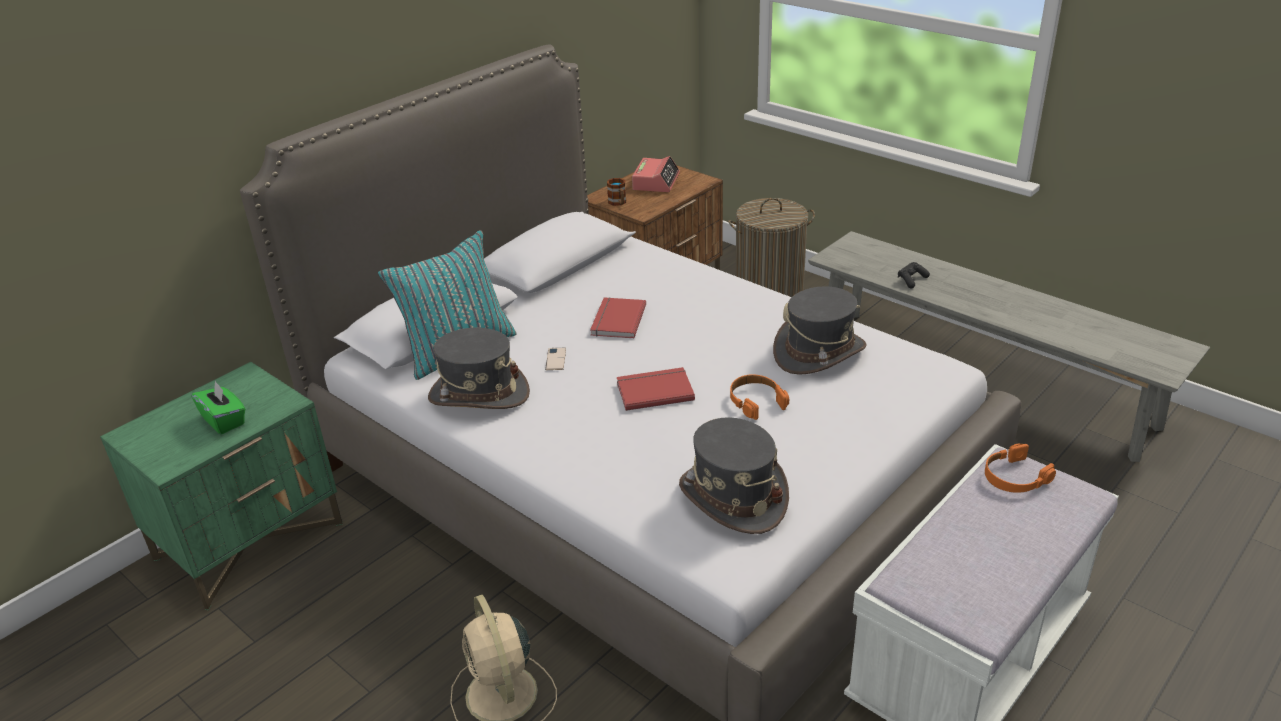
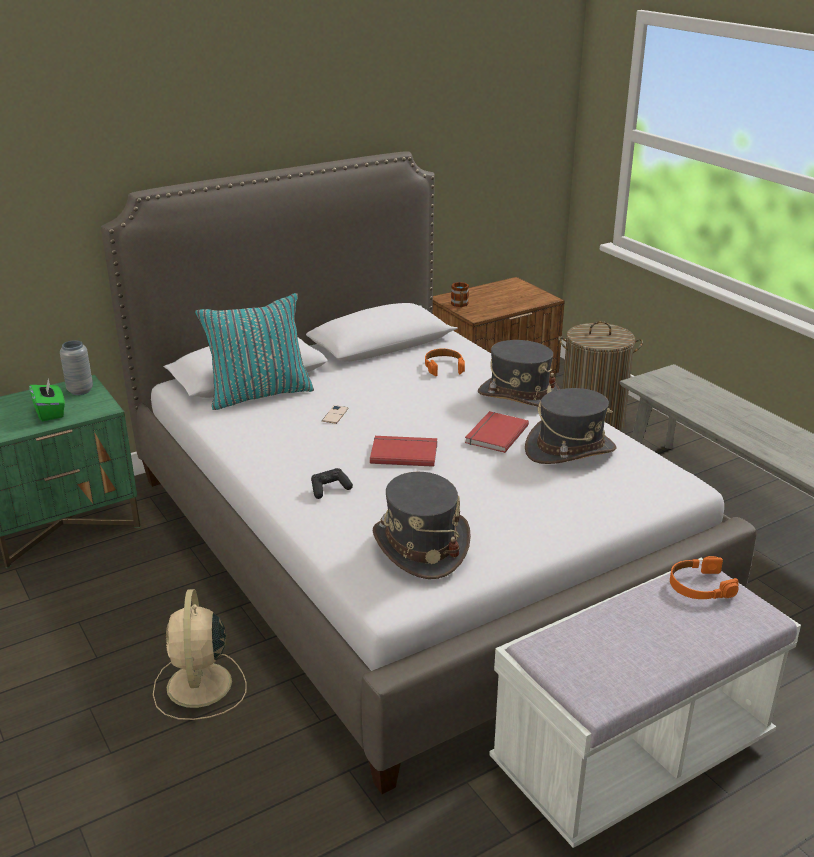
camera: 15 degrees right, 5 degrees down
grey hat [428,328,530,409] -> grey hat moved to [478,340,559,406]
red book [590,297,646,338] -> red book moved to [465,411,529,453]
alarm clock [632,156,680,192] -> none
orange headphones [730,374,789,420] -> orange headphones moved to [425,348,465,376]
black game controller [898,262,930,288] -> black game controller moved to [311,468,353,499]
none -> grey vase [60,340,93,395]

